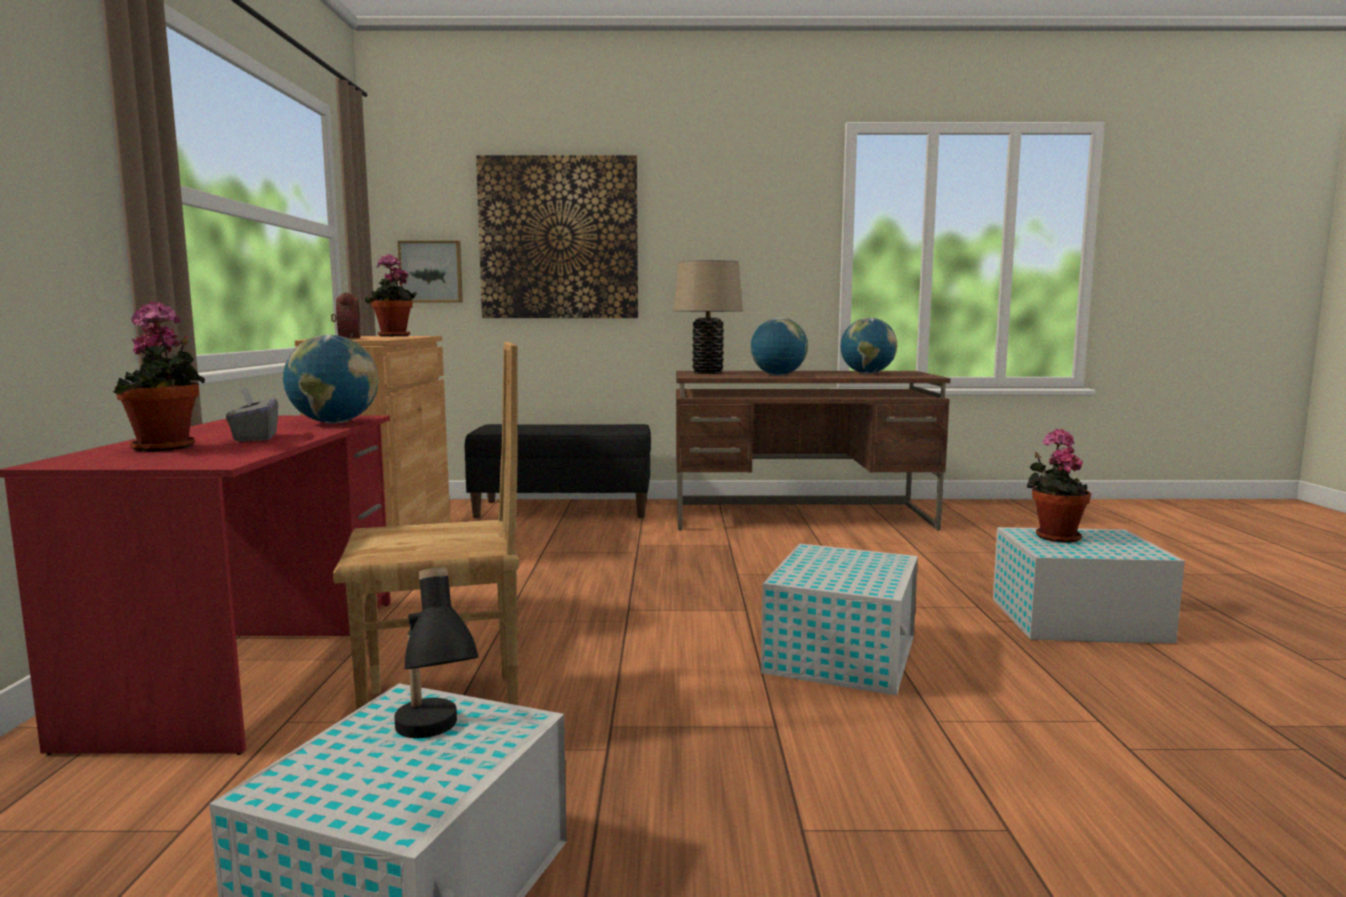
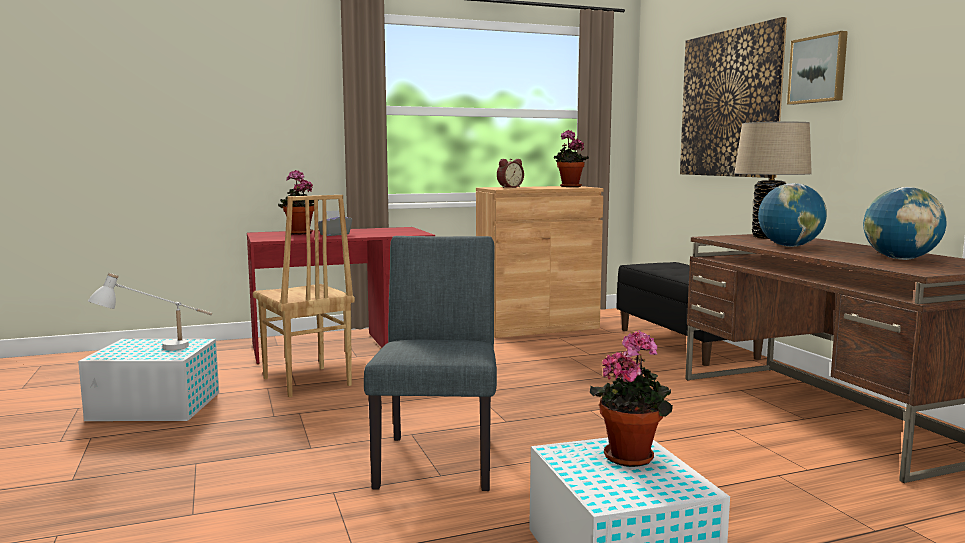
camera: 70 degrees right, 0 degrees up
globe [283,335,378,423] -> none
black table lamp [395,568,479,738] -> white table lamp [88,273,212,350]
picture [398,241,463,303] -> picture moved to [787,31,848,105]
white storage box [761,543,918,695] -> grey chair [364,236,497,491]

